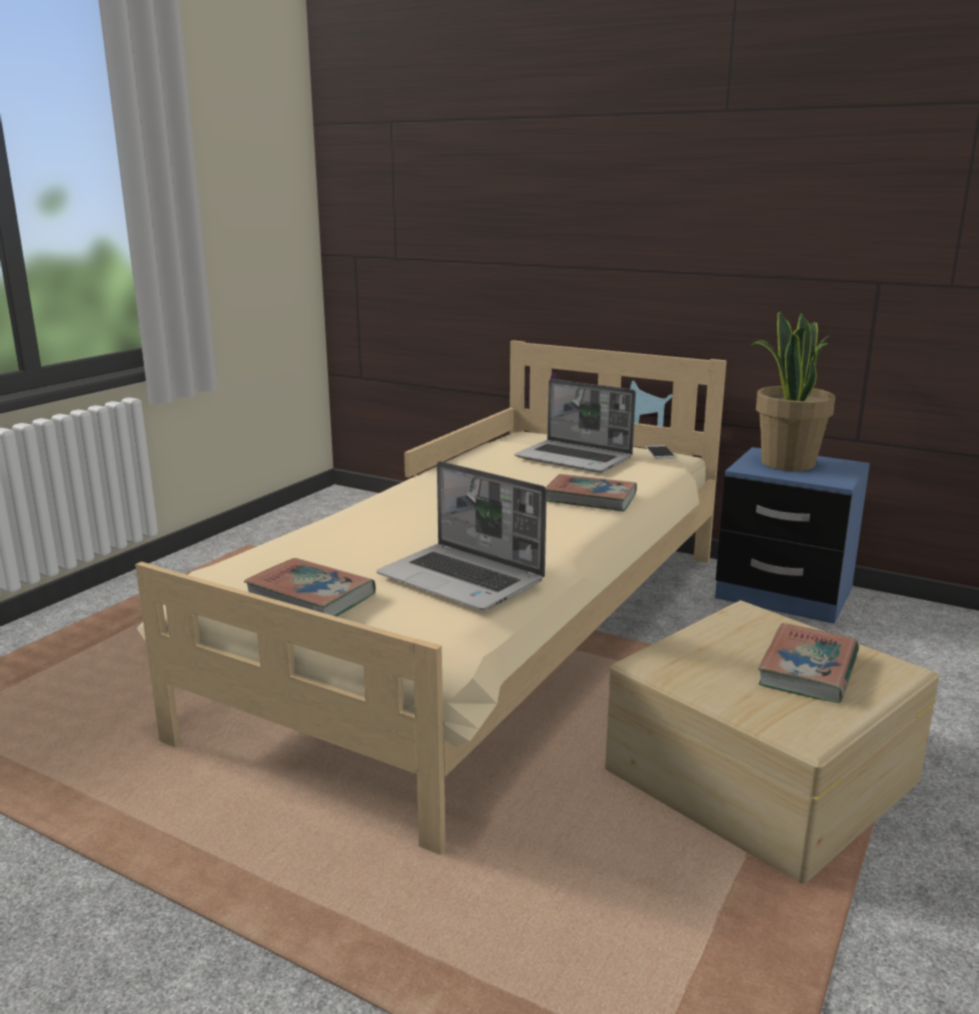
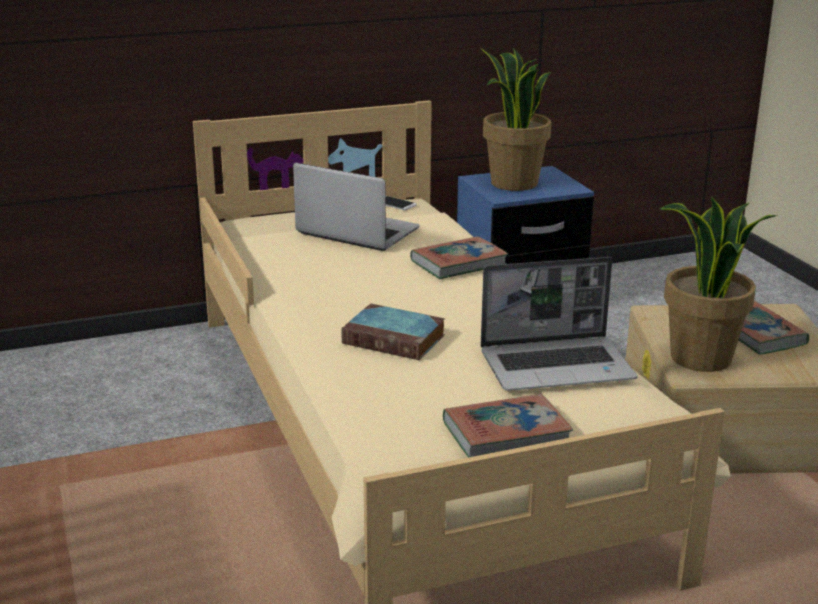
camera: 50 degrees left, 5 degrees up
laptop [514,379,636,473] -> laptop turned 135 degrees counterclockwise [293,163,420,251]
none -> book [341,304,445,360]
none -> potted plant [660,196,778,372]

